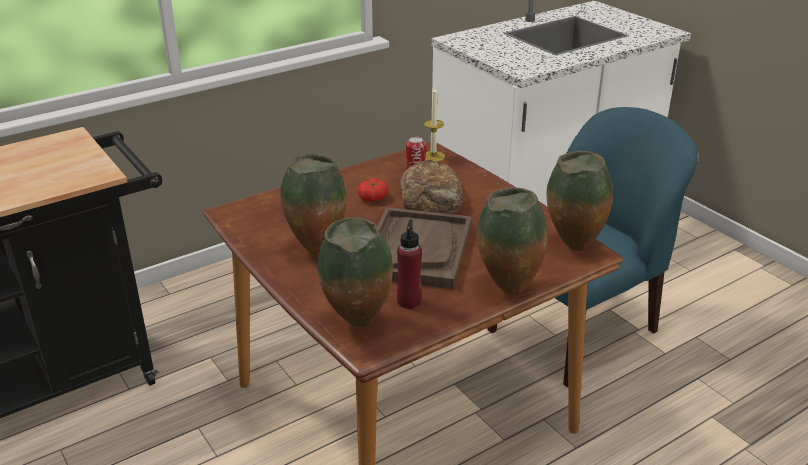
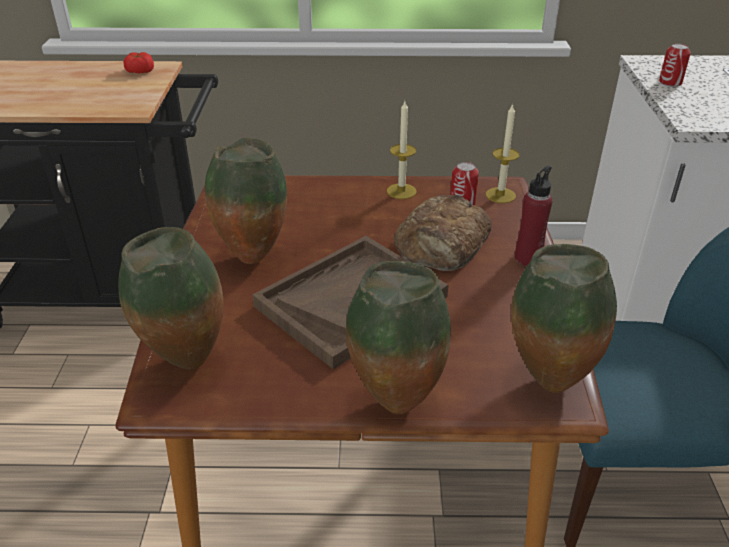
camera: 35 degrees right, 5 degrees up
tomato [357,178,389,202] -> tomato moved to [124,52,154,73]
red bottle [397,220,422,309] -> red bottle moved to [515,166,553,266]
none -> candle [387,101,417,199]
none -> can [659,43,691,87]

